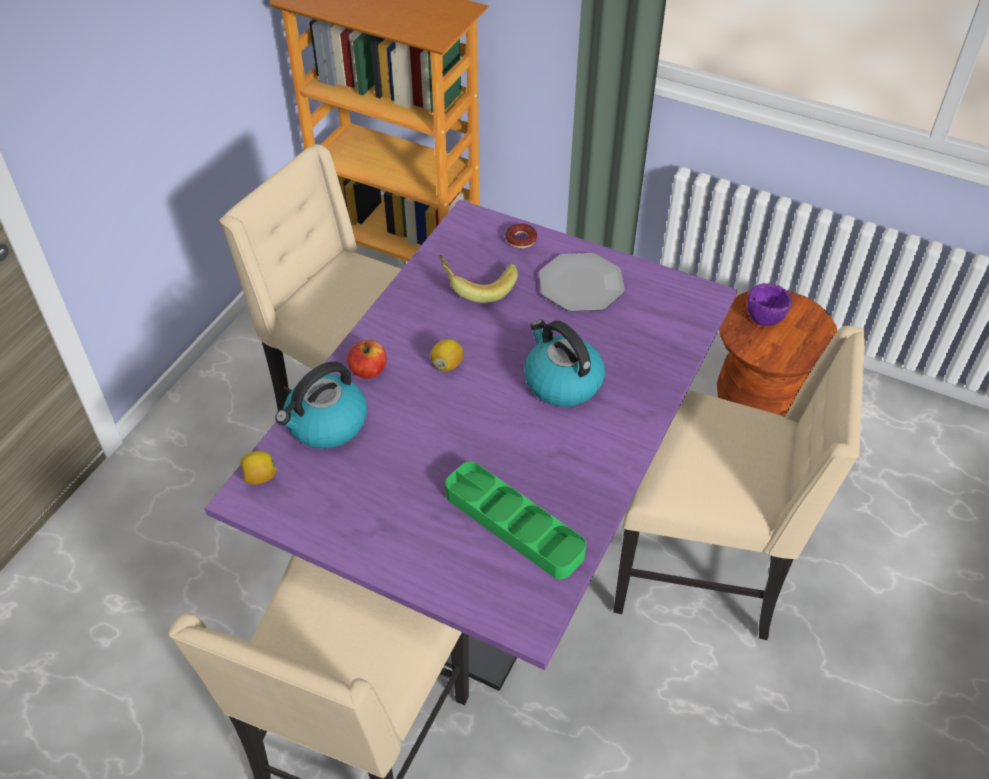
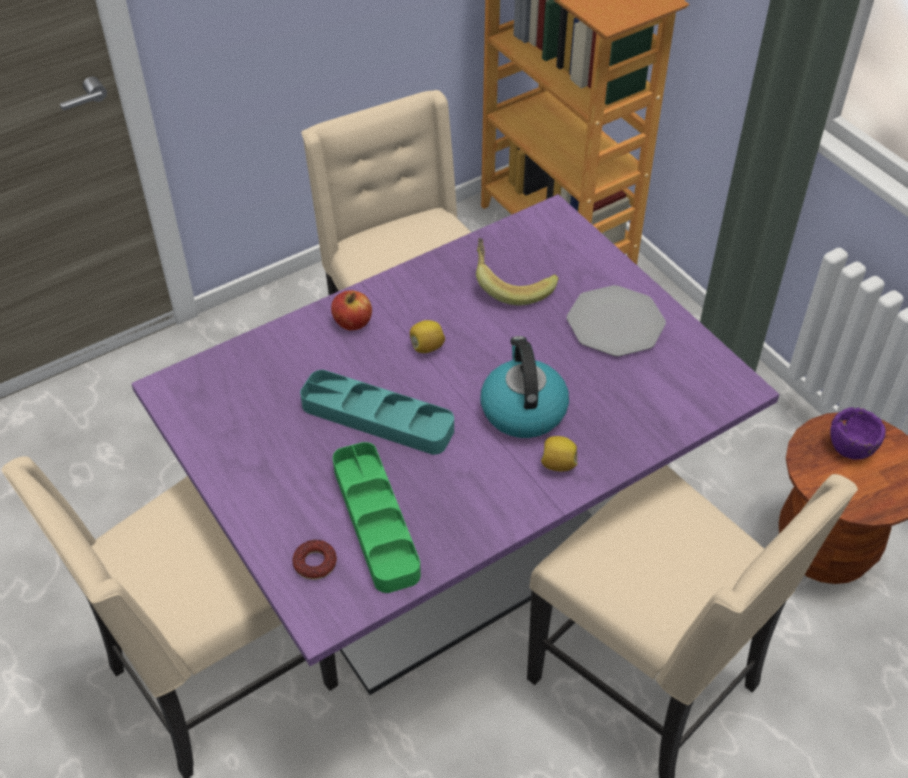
camera: 30 degrees right, 0 degrees up
lemon [240,451,277,485] -> lemon moved to [541,436,577,471]
kettle [275,361,367,449] -> none
donut [505,223,537,248] -> donut moved to [293,540,337,580]
none -> turquoise tray [300,370,454,455]

